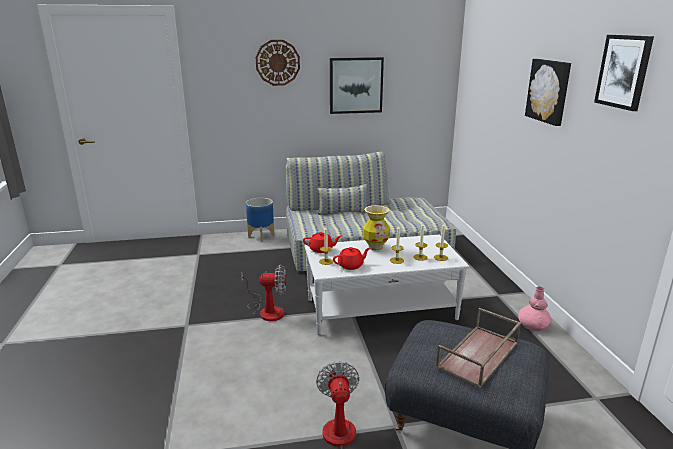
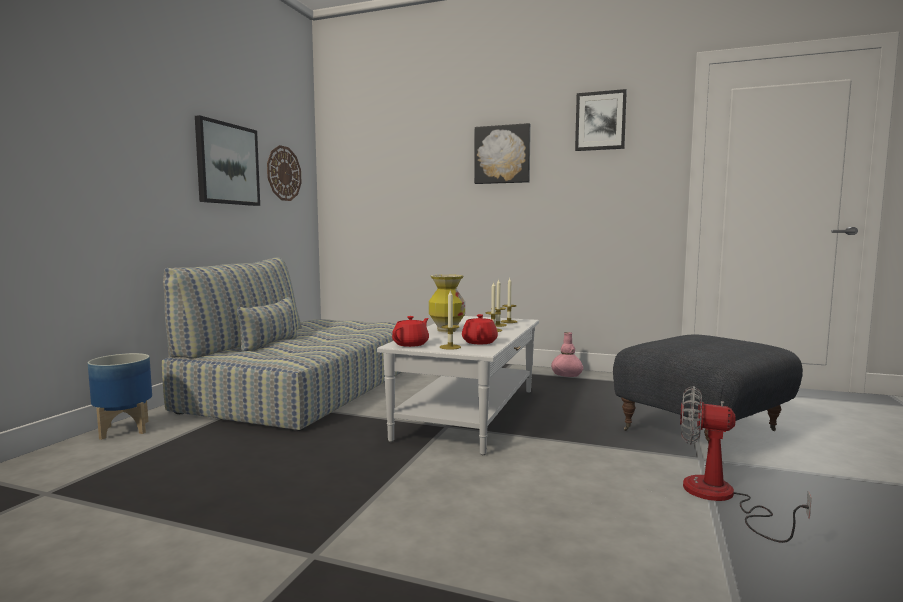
camera: 60 degrees left, 15 degrees down
fan [241,264,287,321] -> none
wall clock [256,40,300,86] -> wall clock moved to [267,145,302,201]
brown tray [436,308,521,388] -> none

